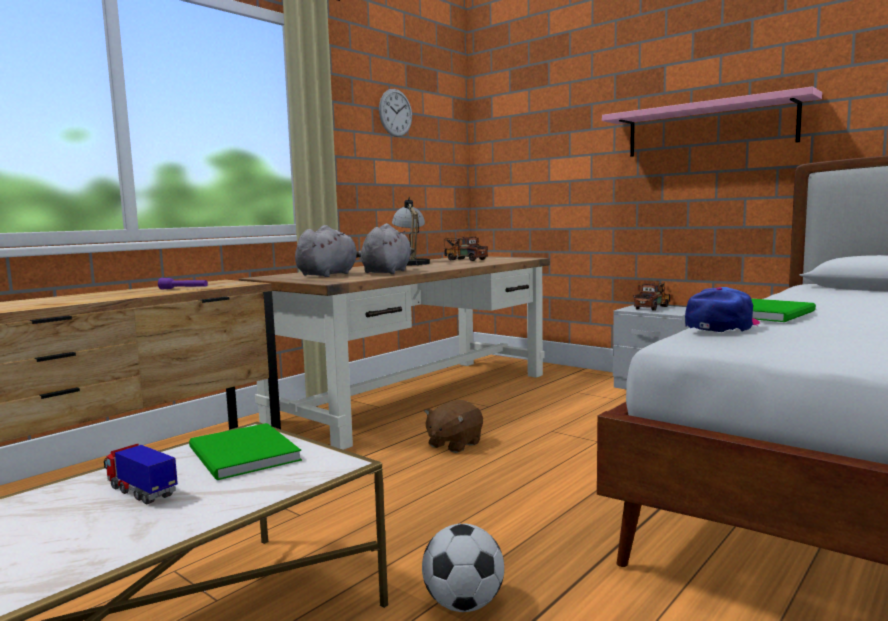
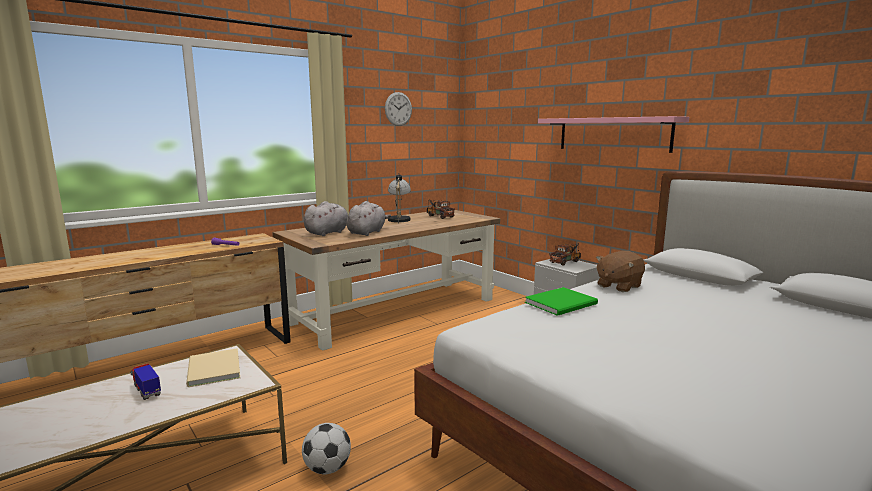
camera: 10 degrees right, 5 degrees up
green book [189,423,302,480] -> beige book [186,348,240,387]
brown plush toy [424,400,483,453] -> brown plush toy moved to [596,251,645,292]
cap [685,287,760,332] -> none

